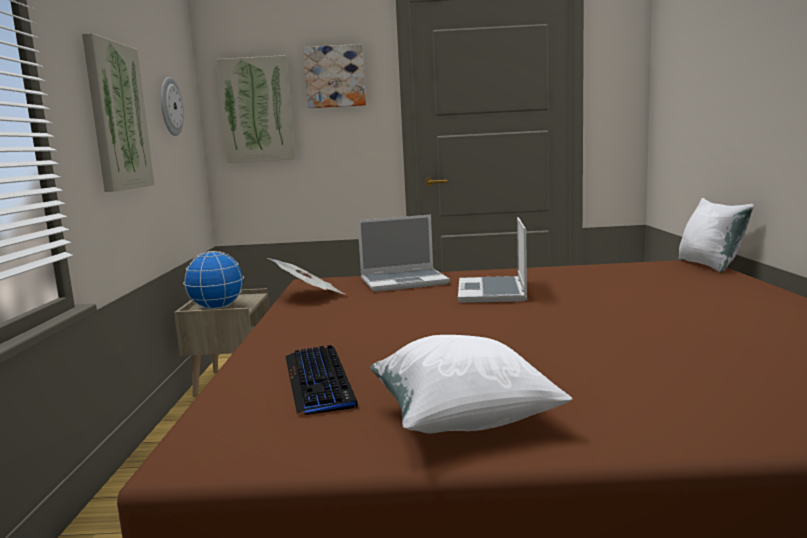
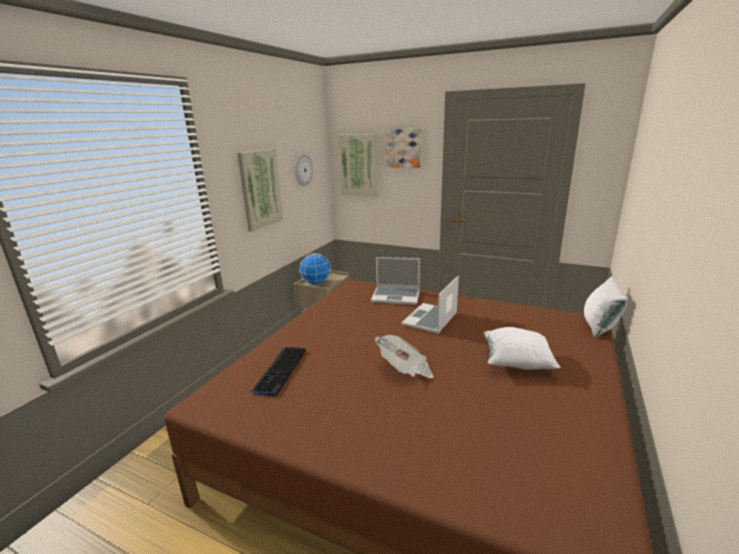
camera: 25 degrees right, 10 degrees up
newspaper [267,258,348,295] -> newspaper moved to [375,335,433,378]
white pillow [370,335,572,433] -> white pillow moved to [483,327,561,370]

